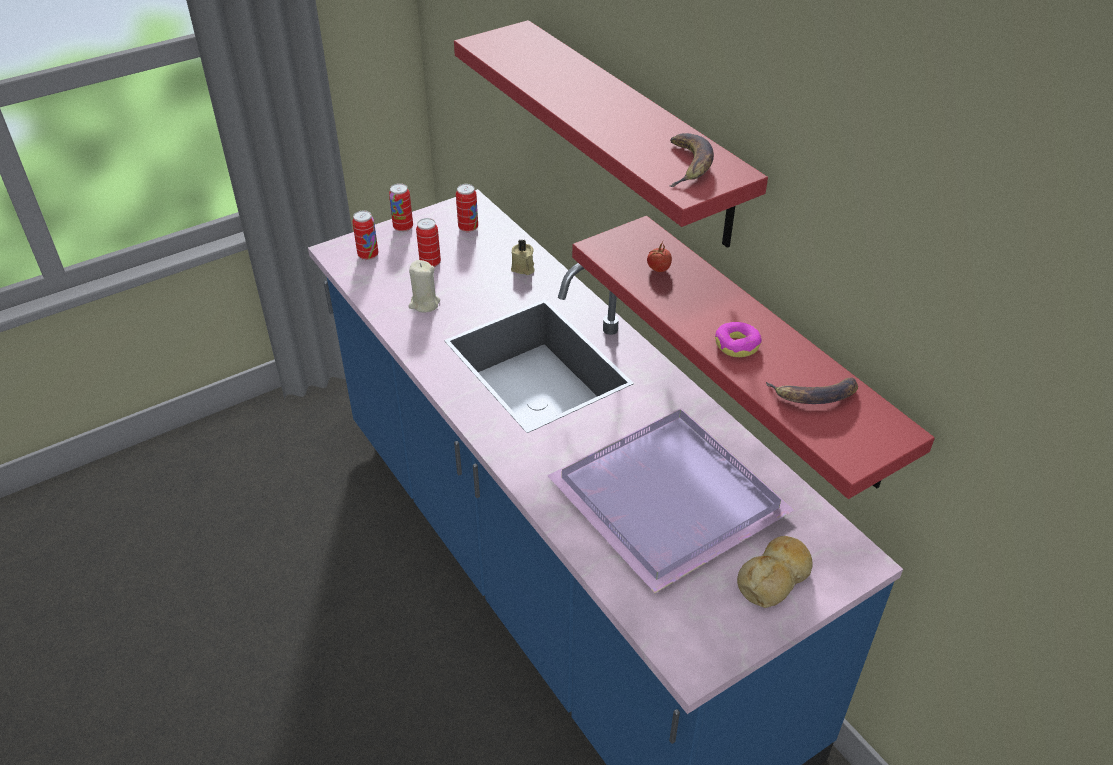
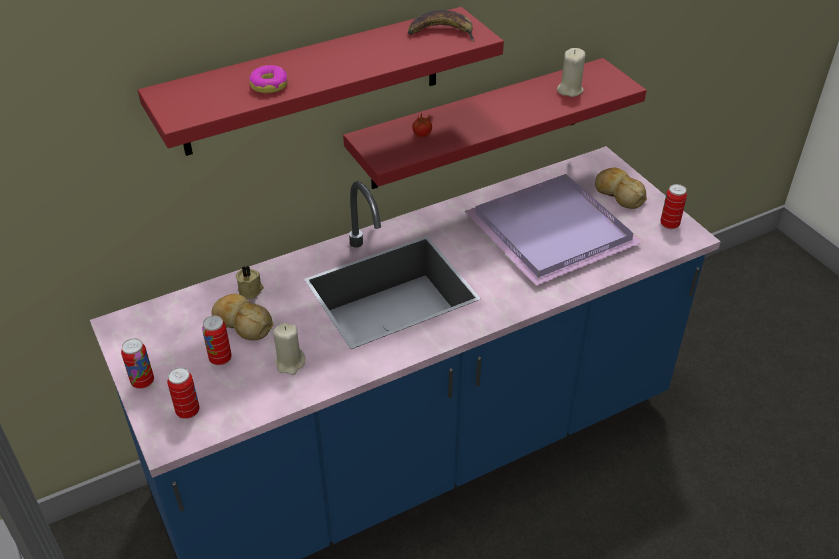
camera: 85 degrees left, 0 degrees up
can [456,184,478,232] -> can moved to [660,184,687,229]
donut [715,322,762,357] -> donut moved to [249,65,287,93]
banana [766,378,858,404] -> beige candle [557,48,585,97]
none -> bread [212,294,274,340]

